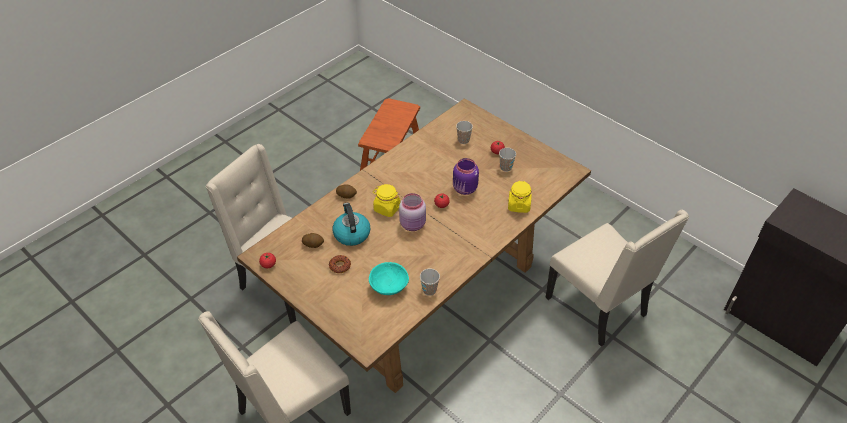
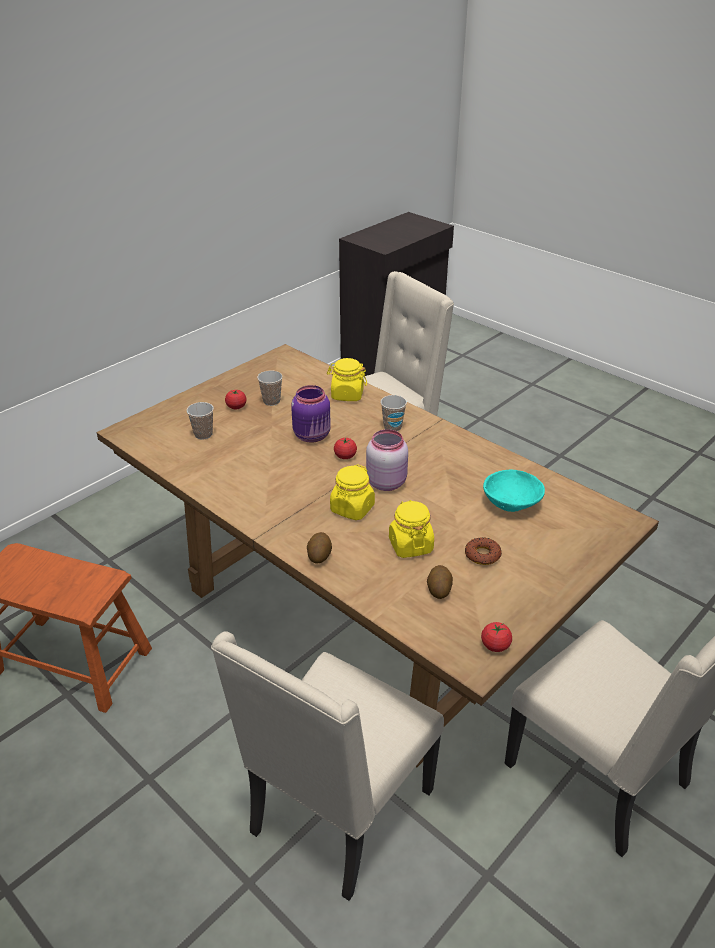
camera: 90 degrees left, 10 degrees down
kettle [332,203,370,246] -> yellow jar [389,500,434,558]
cup [420,268,440,296] -> cup moved to [381,395,407,431]

